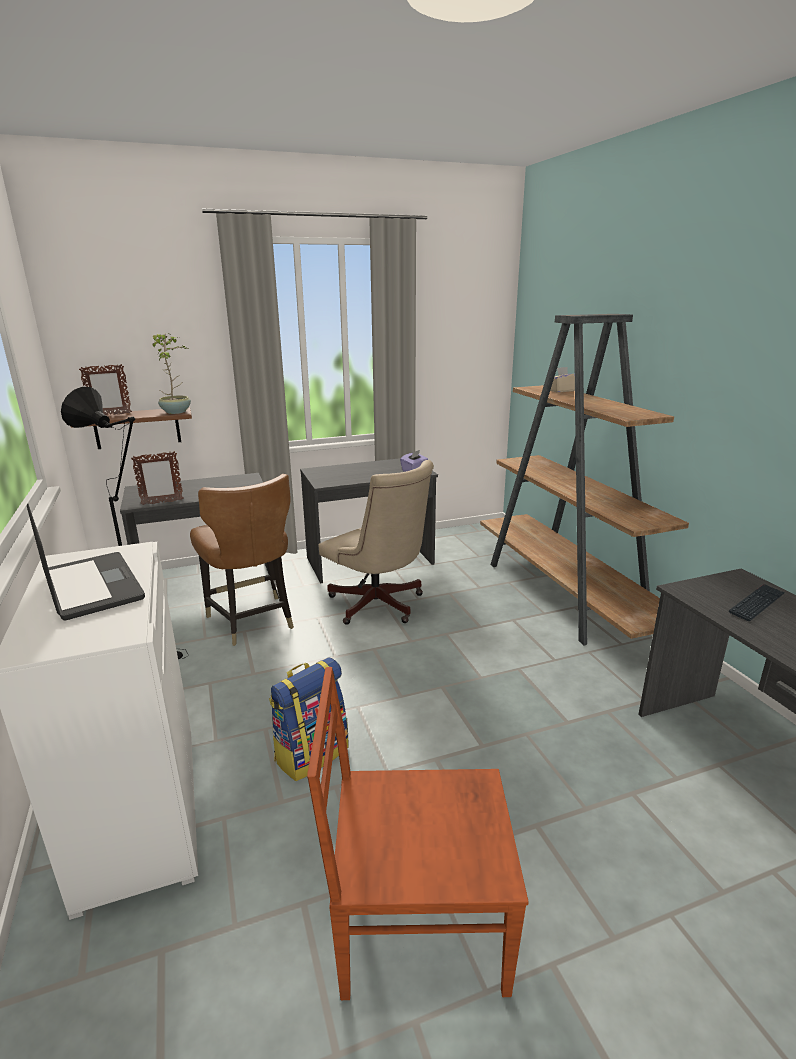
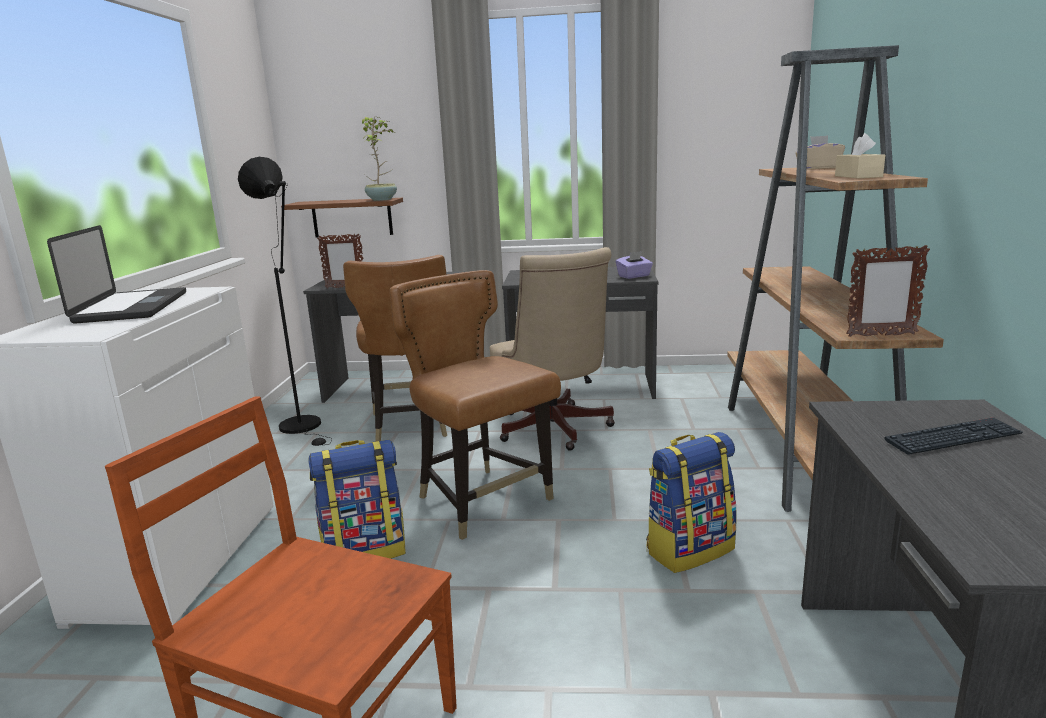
camera: 25 degrees right, 5 degrees down
picture frame [79,364,132,415] -> picture frame moved to [846,245,930,337]
none -> brown chair [390,270,561,540]
none -> backpack [646,432,737,573]
none -> beige tissue box [835,133,886,178]

